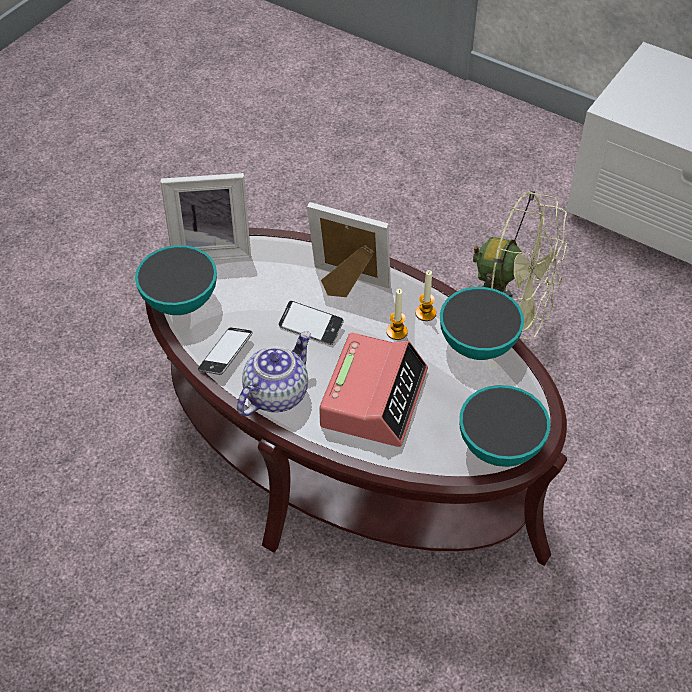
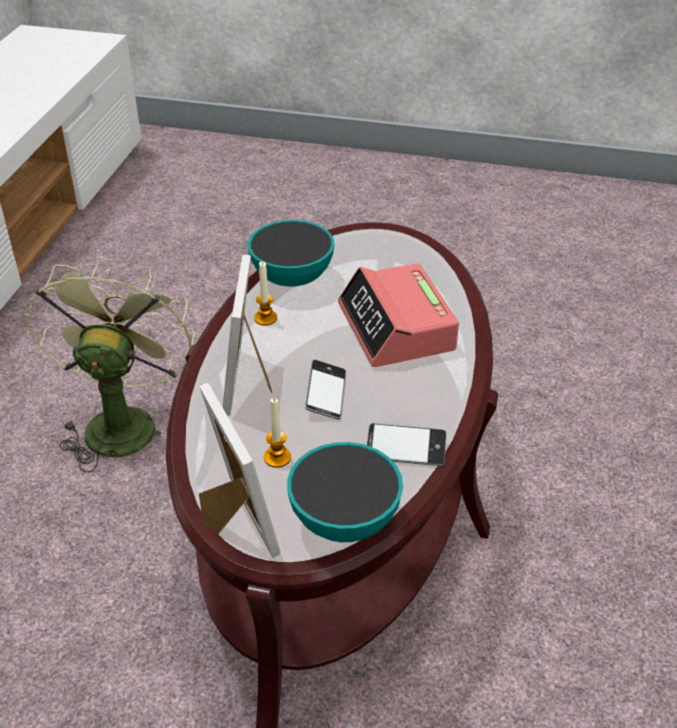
camera: 110 degrees left, 10 degrees down
teapot [237,331,311,416] -> none
alarm clock [319,333,428,447] -> alarm clock turned 105 degrees counterclockwise [338,263,459,367]
candle [386,289,408,340] -> candle moved to [264,398,291,468]
bowl [459,385,550,467] -> none

